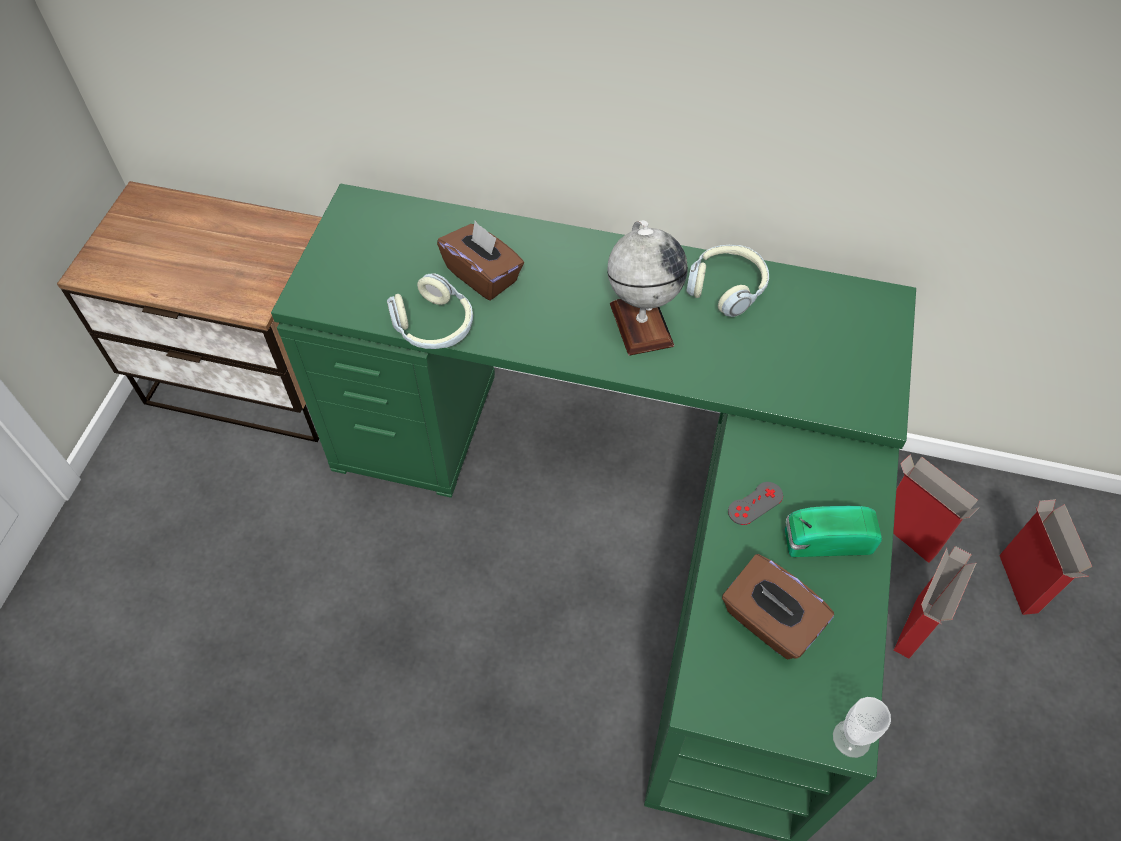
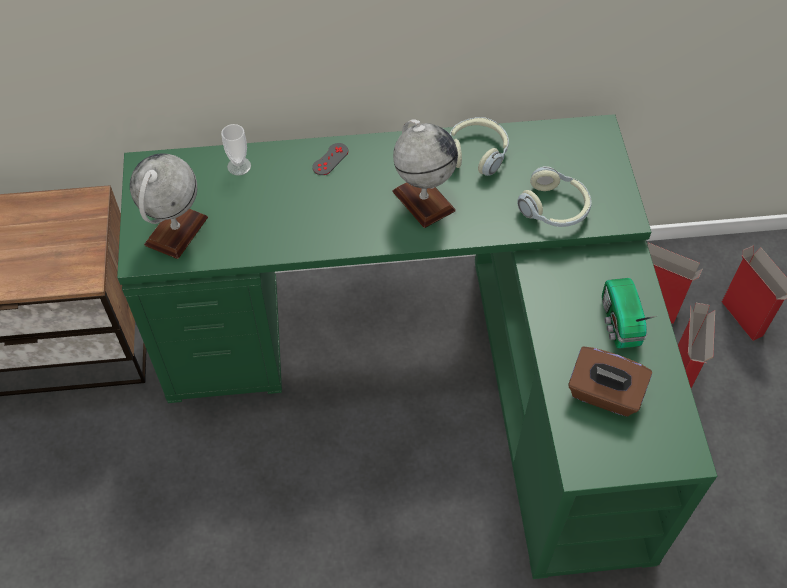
camera: 20 degrees left, 0 degrees up
headphones [387,273,473,349] -> headphones moved to [517,166,592,227]
brown tissue box [437,221,524,300] -> none
grey game controller [728,482,783,525] -> grey game controller moved to [312,143,348,175]
radio [785,506,882,557] -> radio turned 75 degrees counterclockwise [602,278,657,349]
cup [833,697,891,758] -> cup moved to [221,124,251,176]
none -> globe [130,153,208,259]

